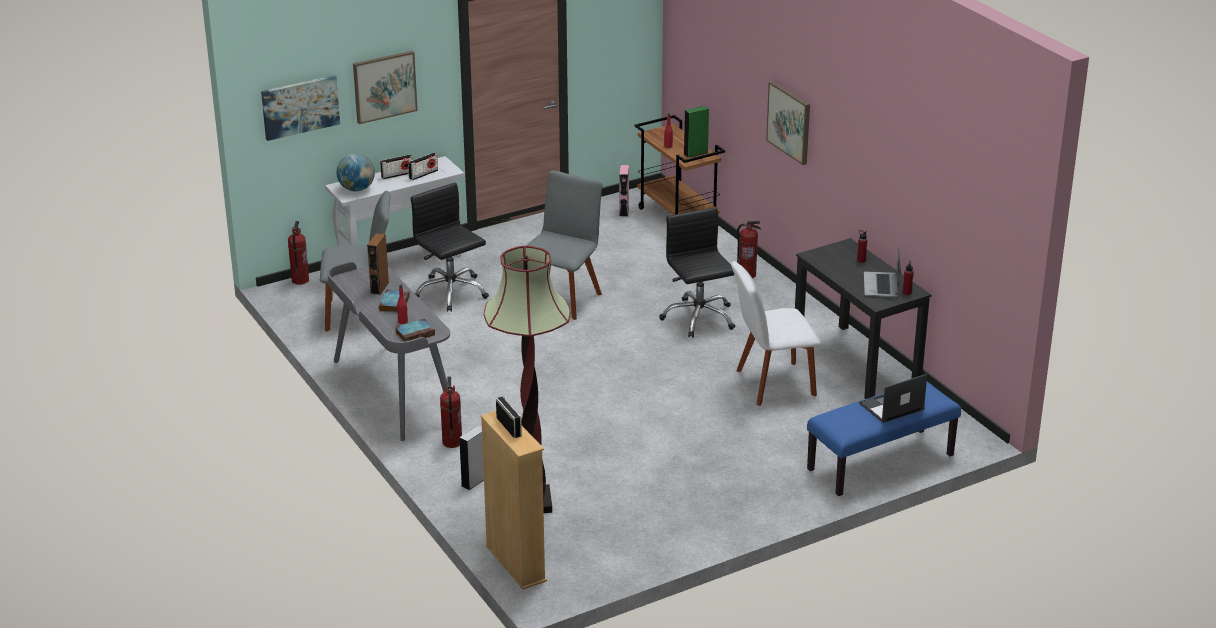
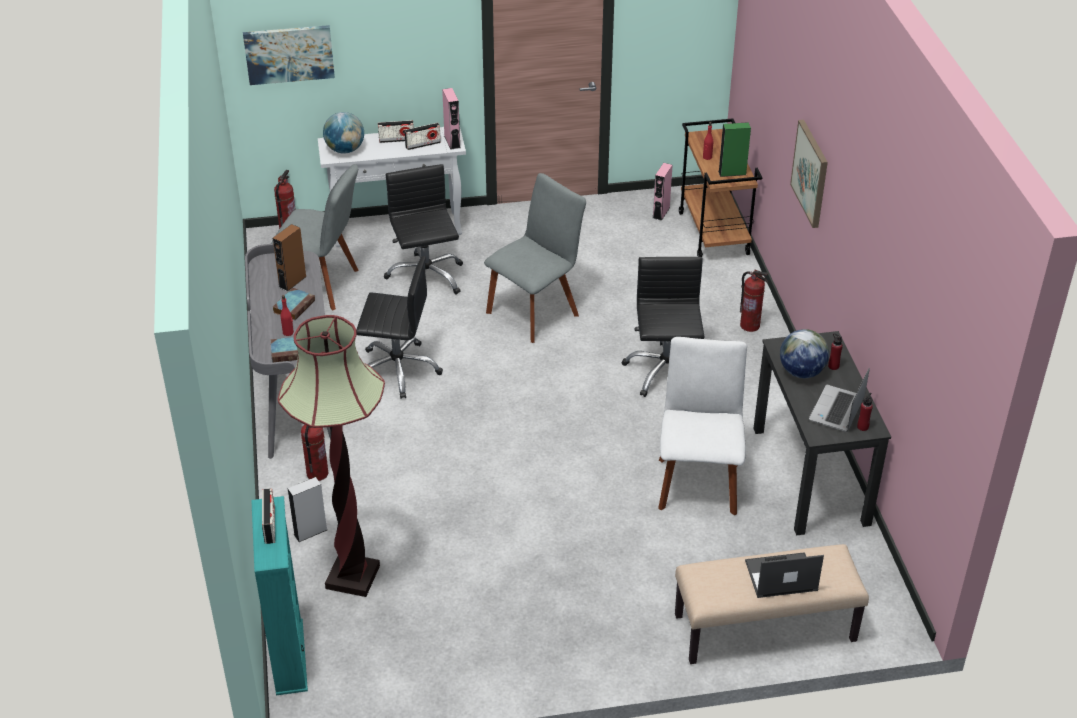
camera: 20 degrees right, 10 degrees up
picture [353,51,418,124] -> none
beige bookcase [481,411,547,590] -> turquoise bookcase [251,496,308,695]
white chair [731,261,821,406] -> white chair turned 90 degrees clockwise [658,337,747,515]
blue bench [807,381,961,496] -> beige bench [675,544,869,664]
none -> black office chair [356,256,443,399]
none -> pink speaker [442,88,461,150]
none -> globe [780,329,829,378]

